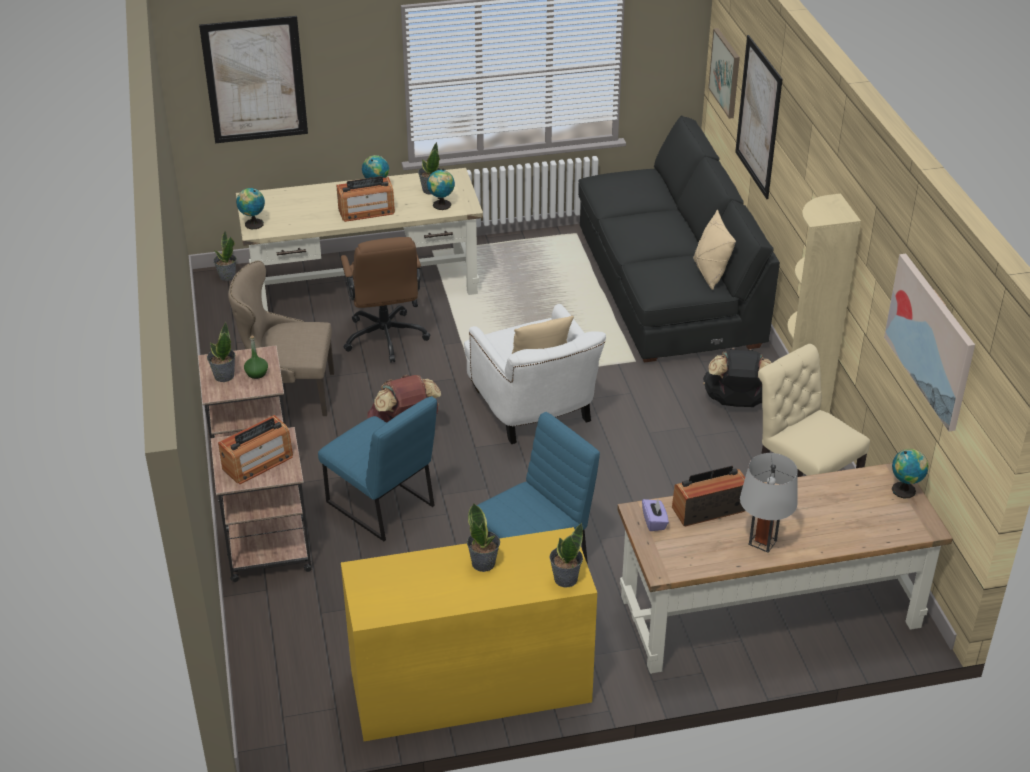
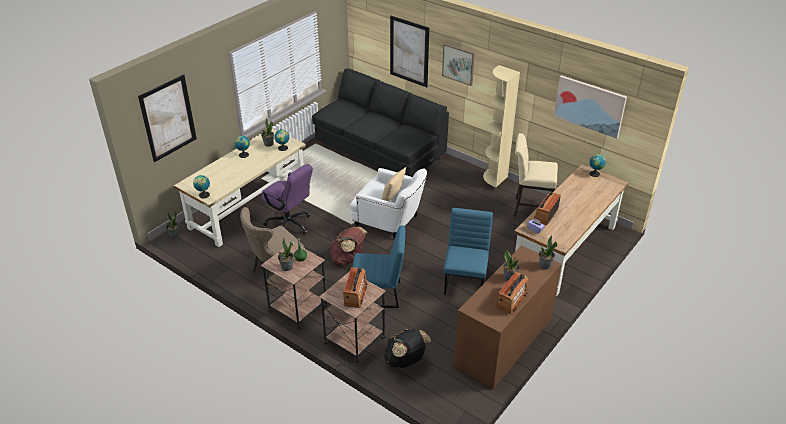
camera: 40 degrees left, 0 degrees up
radio [336,176,395,222] -> radio moved to [497,272,529,314]
brown office chair [341,237,430,363] -> purple office chair [261,164,313,234]
yellow dresser [341,527,597,741] -> brown dresser [454,245,562,389]
beige pillow [693,210,736,290] -> none
black backpack [703,348,772,407] -> black backpack moved to [384,329,431,368]
picture [708,28,740,119] -> picture moved to [442,43,475,86]
grey table lamp [740,453,798,553] -> none

